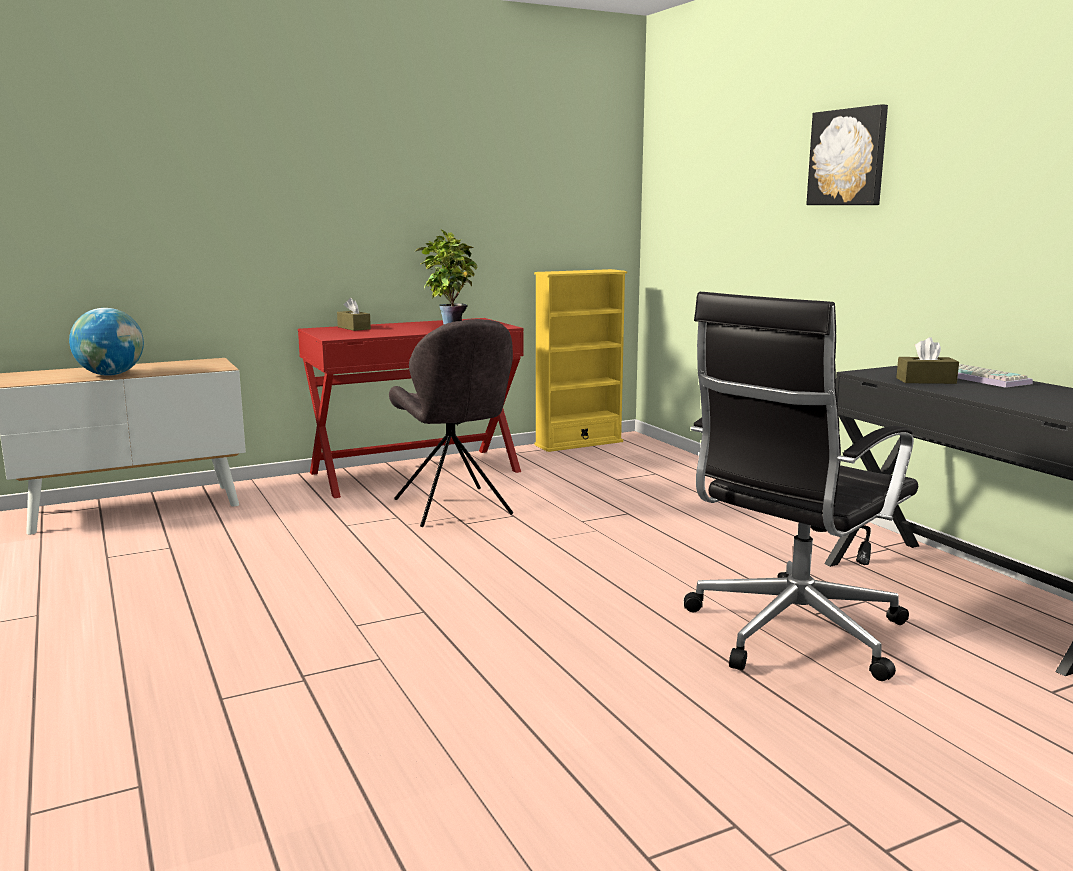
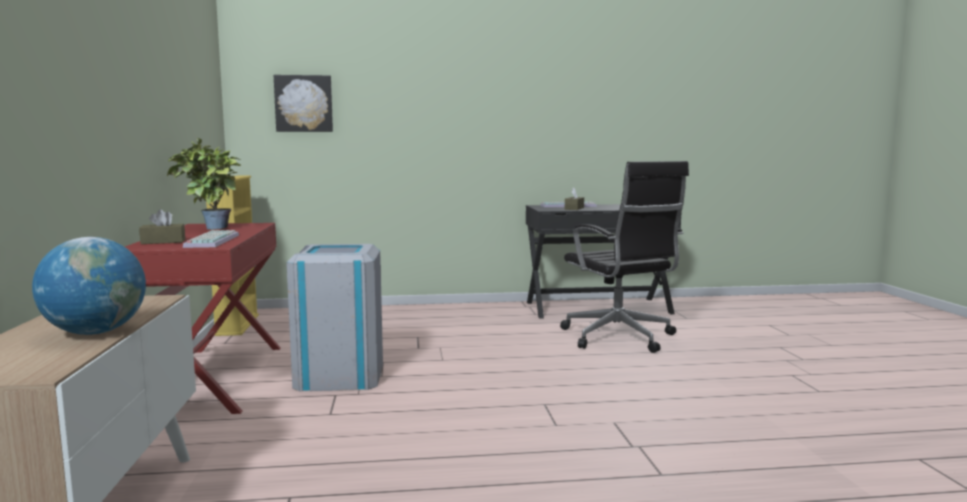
camera: 70 degrees left, 5 degrees down
grey chair [389,319,513,527] -> grey trash can [286,244,383,391]
picture [806,104,888,205] -> picture moved to [274,75,333,132]
none -> keyboard [183,230,239,248]

